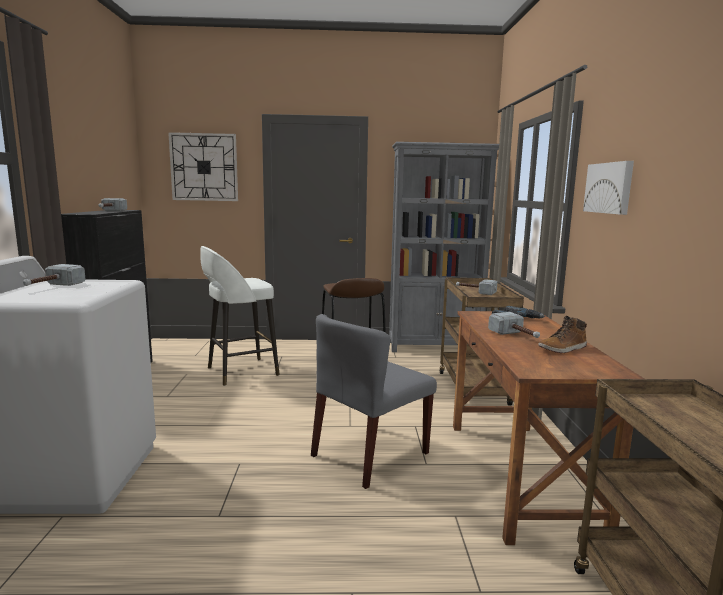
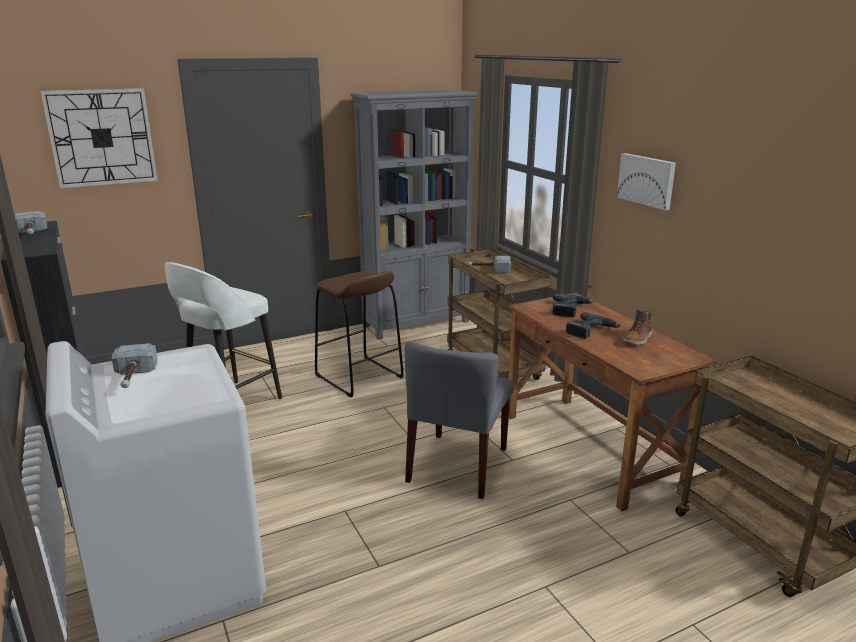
camera: 25 degrees left, 10 degrees up
hammer [488,312,540,338] -> power drill [566,312,621,339]

